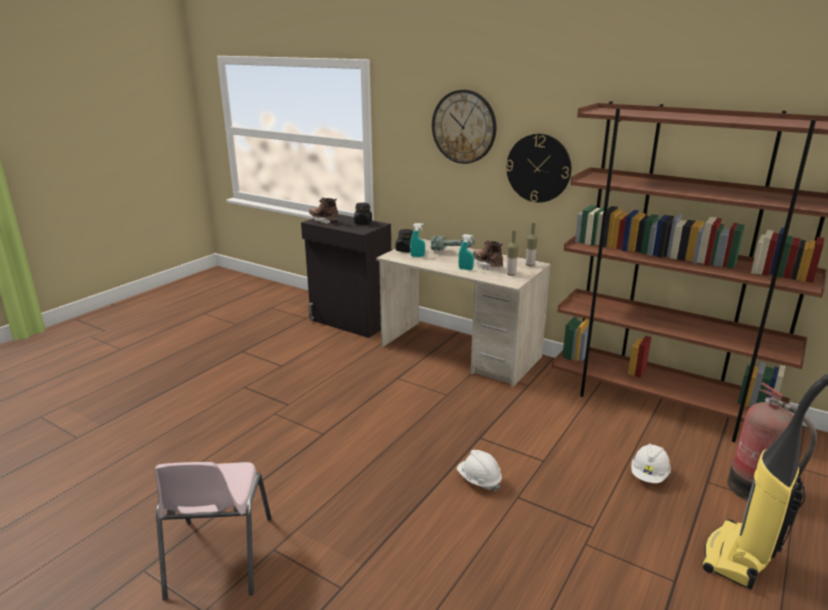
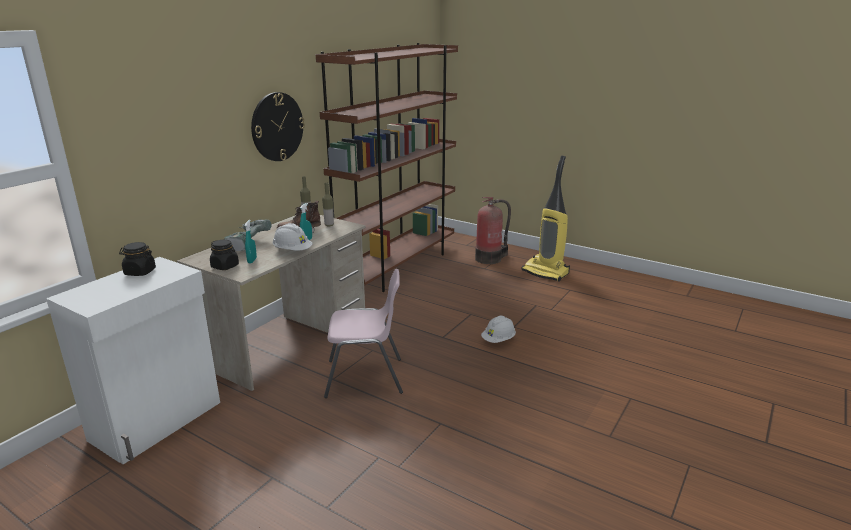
camera: 90 degrees left, 0 degrees up
pink chair [154,462,272,600] -> pink chair moved to [324,269,403,398]
black cabinet [301,214,391,338] -> white cabinet [46,257,220,464]
brown boot [309,198,339,224] -> none
wall clock [432,90,497,164] -> none
white hard hat [631,444,671,483] -> white hard hat moved to [272,223,312,251]

